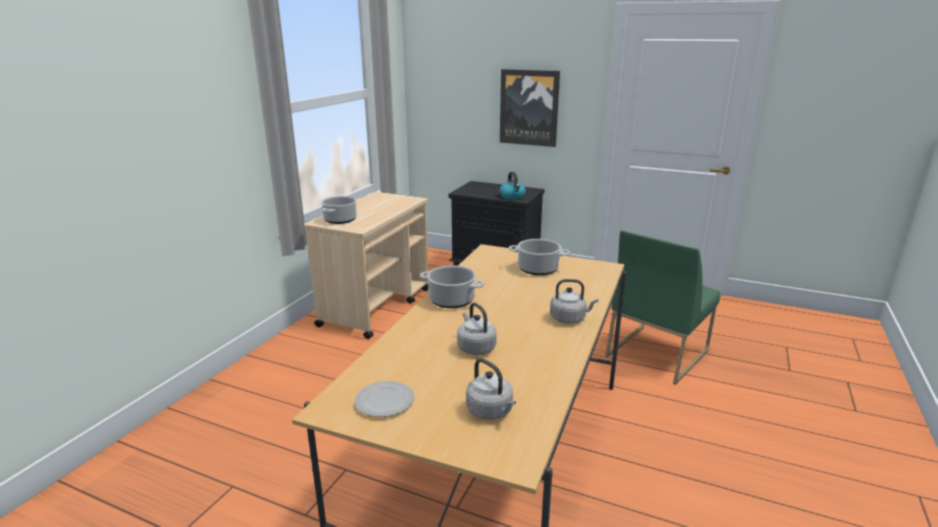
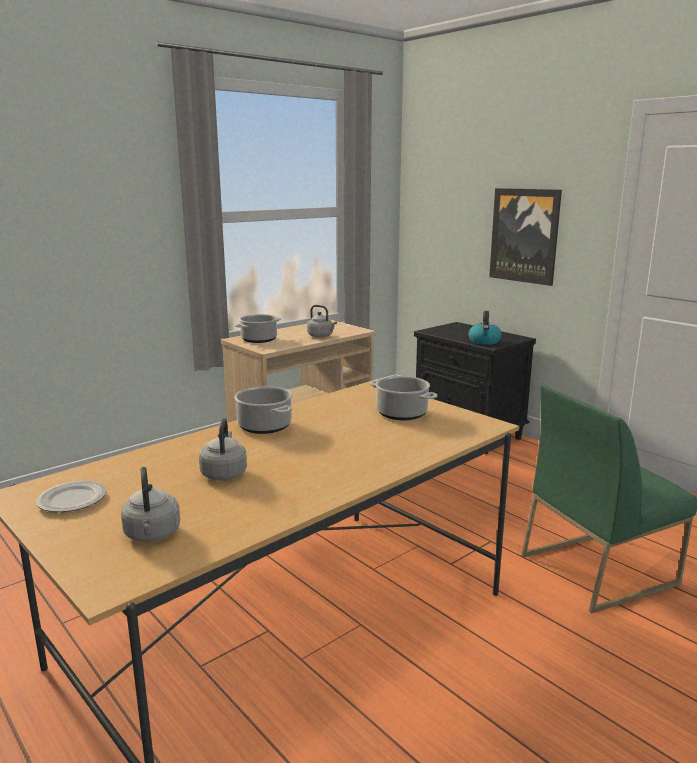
camera: 25 degrees right, 5 degrees down
grey kettle [550,279,598,324] -> grey kettle moved to [307,305,337,338]

